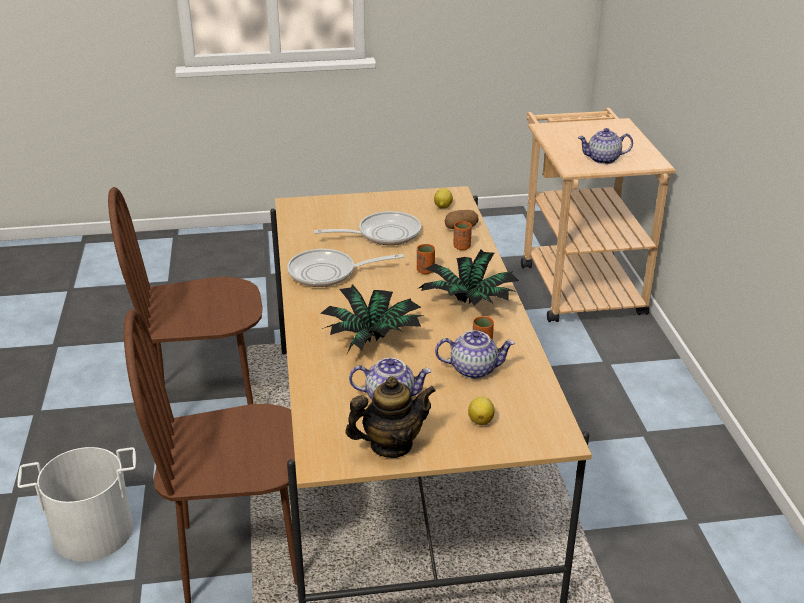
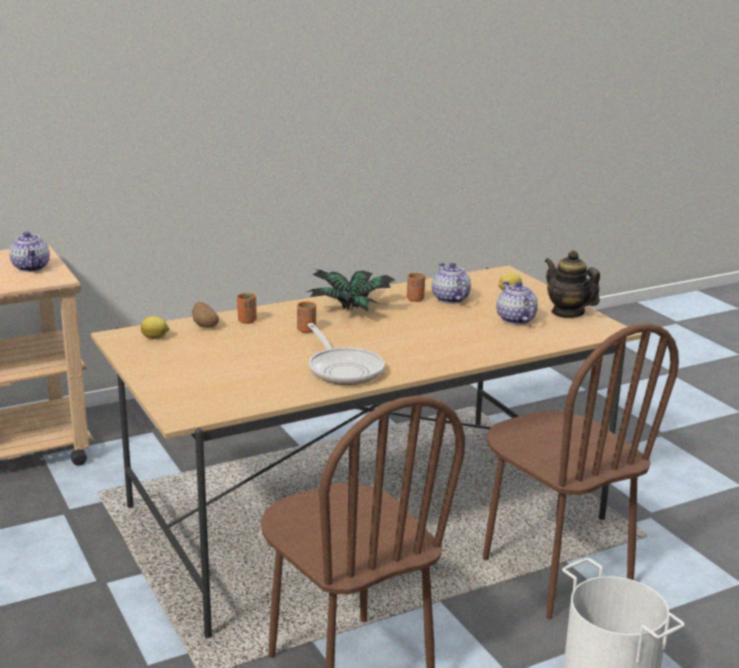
camera: 110 degrees left, 10 degrees down
frying pan [314,211,421,245] -> none
potted plant [320,284,424,352] -> none

